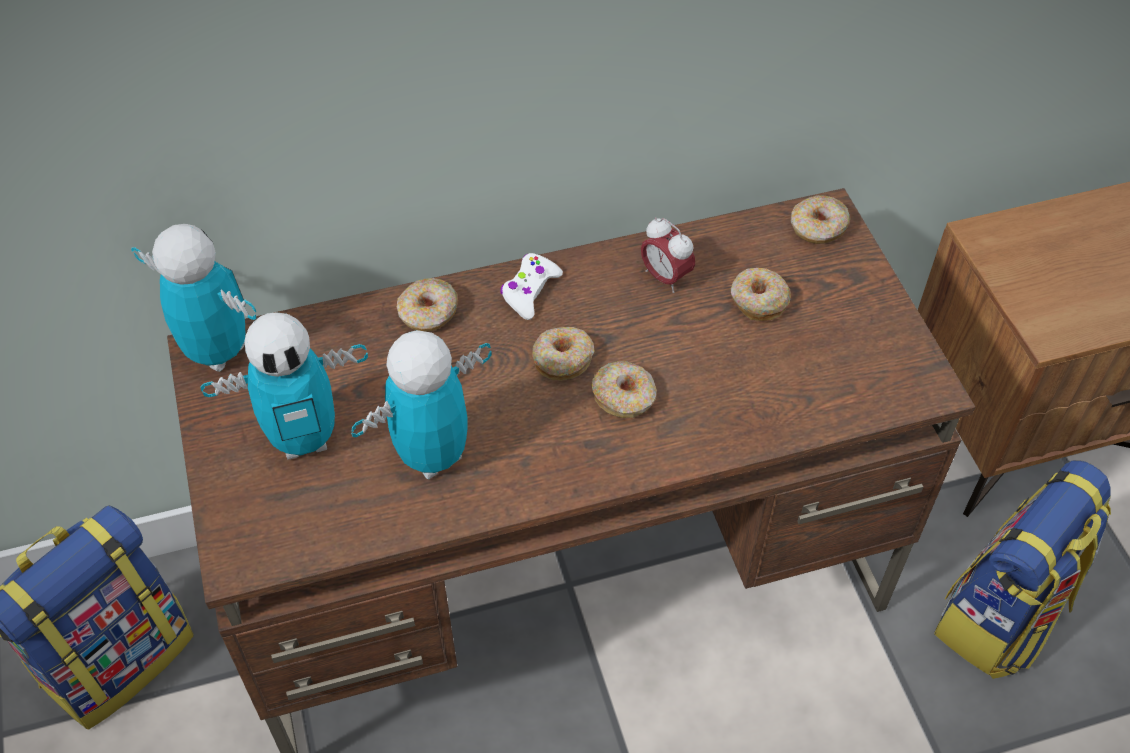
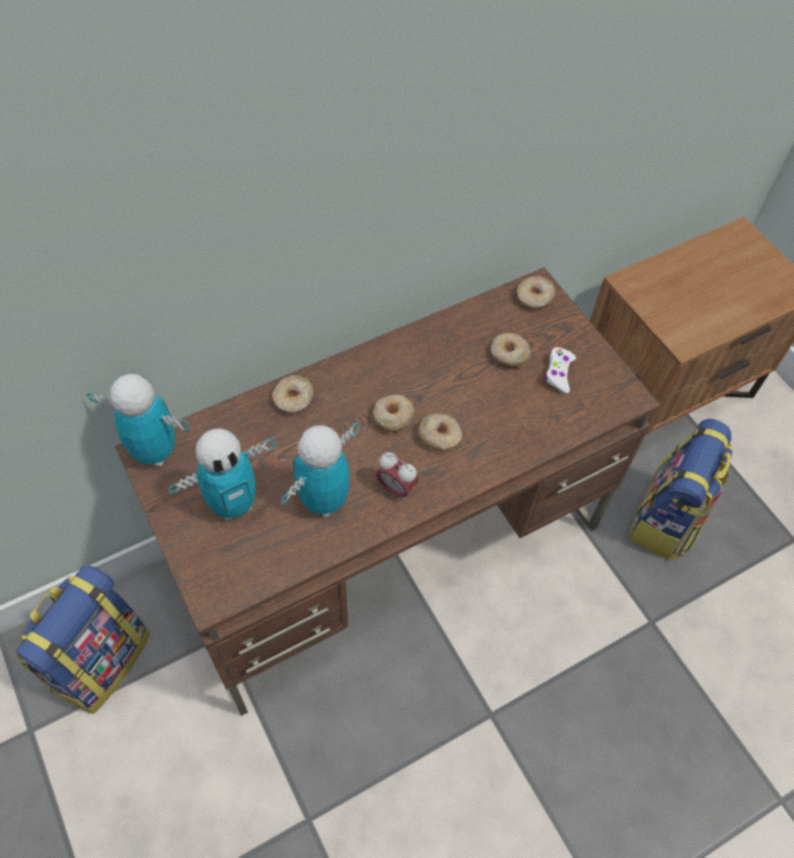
camera: 15 degrees left, 5 degrees up
white game controller [500,253,563,320] -> white game controller moved to [545,347,576,394]
alarm clock [641,217,695,293] -> alarm clock moved to [376,452,419,501]

